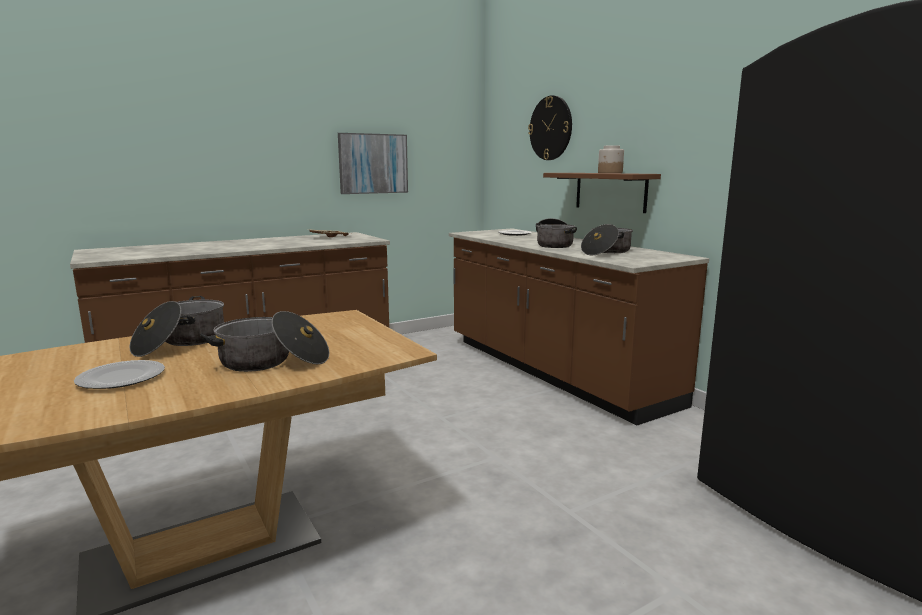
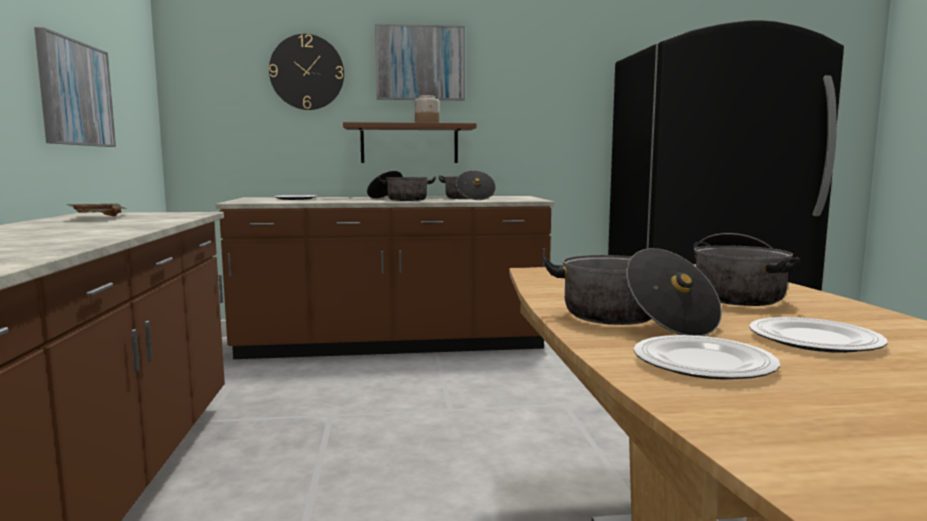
camera: 65 degrees left, 5 degrees down
none -> picture [375,24,465,100]
none -> plate [633,335,780,380]

